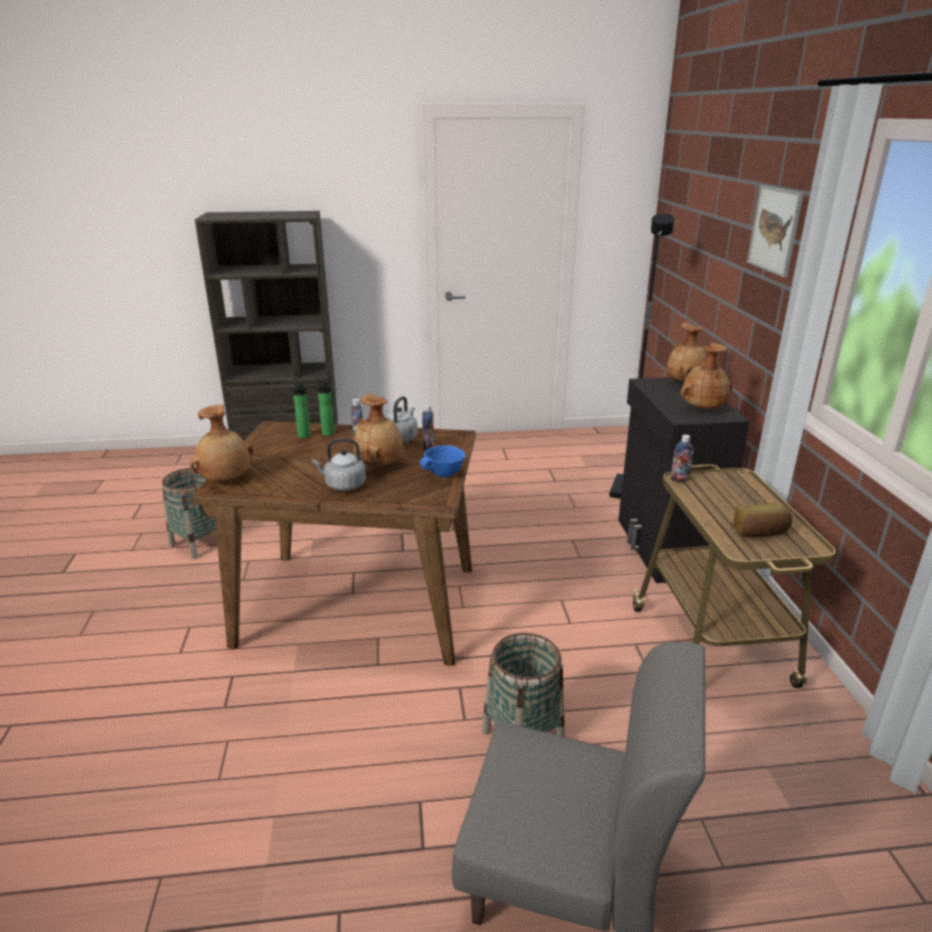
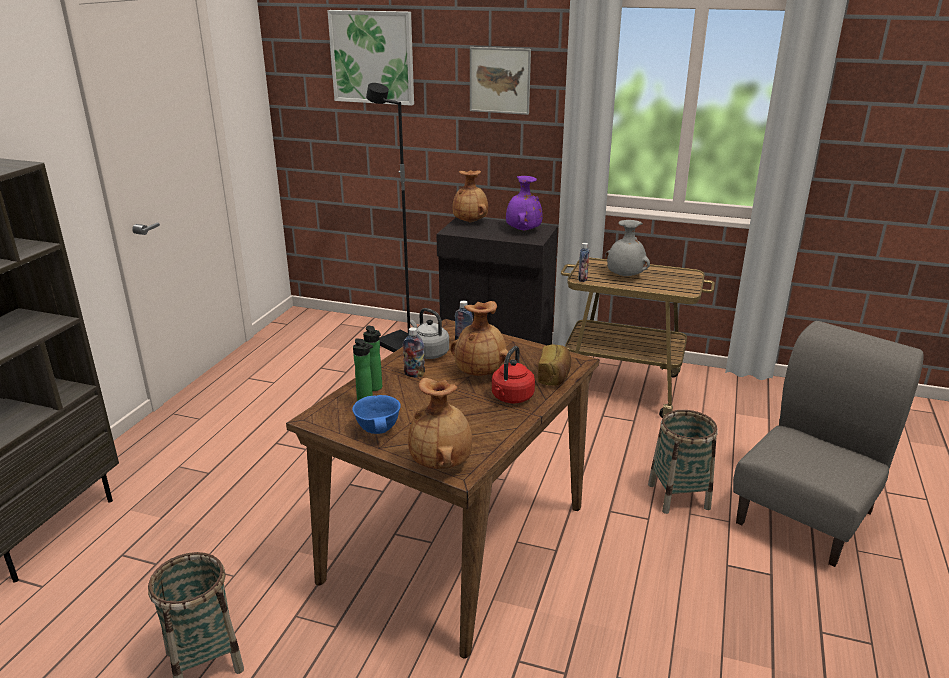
camera: 65 degrees left, 0 degrees up
grey kettle [312,439,366,491] -> red kettle [492,346,535,403]
blue bowl [420,445,465,477] -> blue bowl moved to [352,395,401,434]
brown vase [680,343,732,409] -> purple vase [506,176,542,231]
bread [733,502,792,537] -> bread moved to [538,344,571,386]
none -> picture [327,10,414,106]
none -> grey vase [605,220,650,277]

